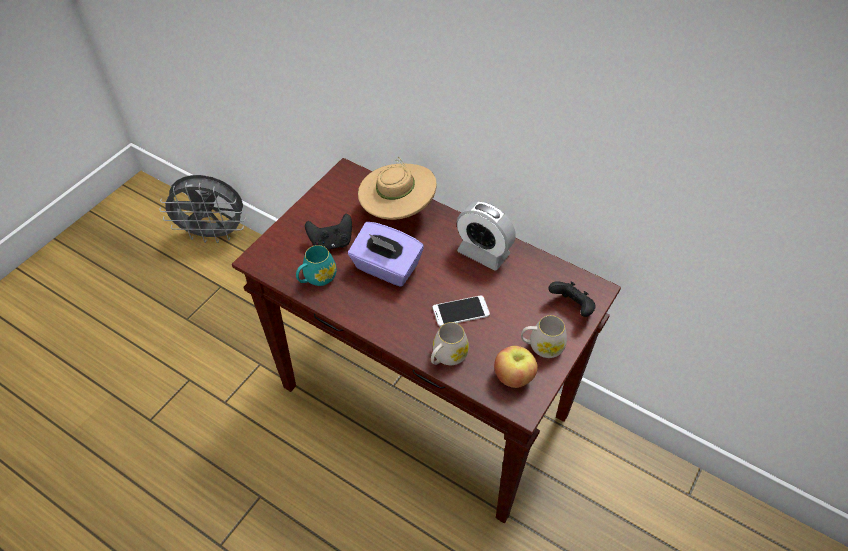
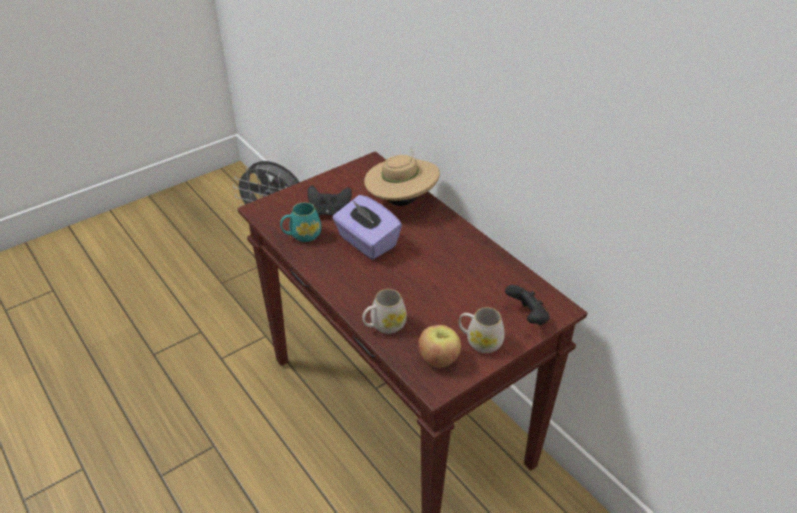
camera: 20 degrees right, 10 degrees down
phone [433,295,490,327] -> none
alarm clock [457,202,516,270] -> none

